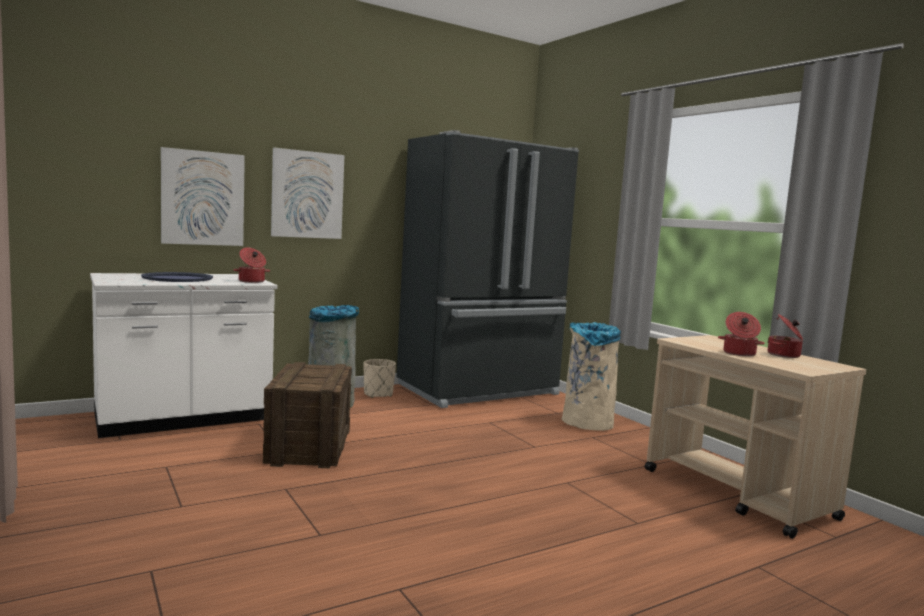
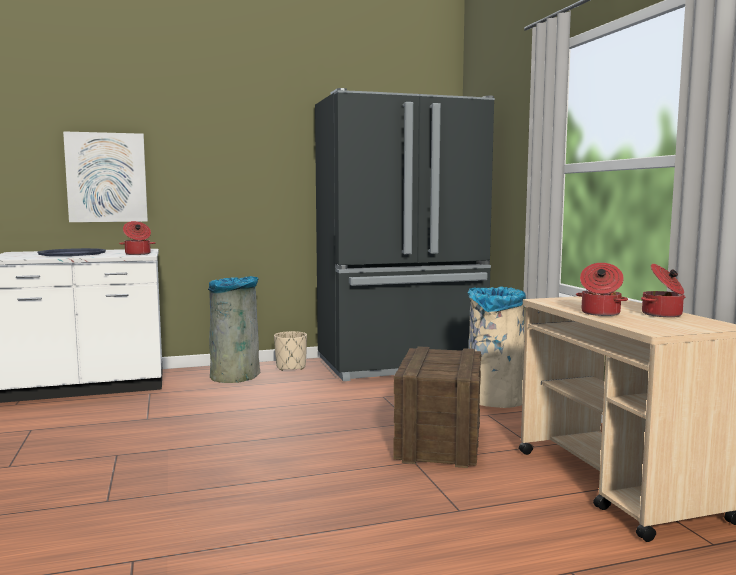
camera: 15 degrees right, 0 degrees up
crate [263,362,352,468] -> crate moved to [393,346,481,468]
picture [271,147,344,239] -> none

